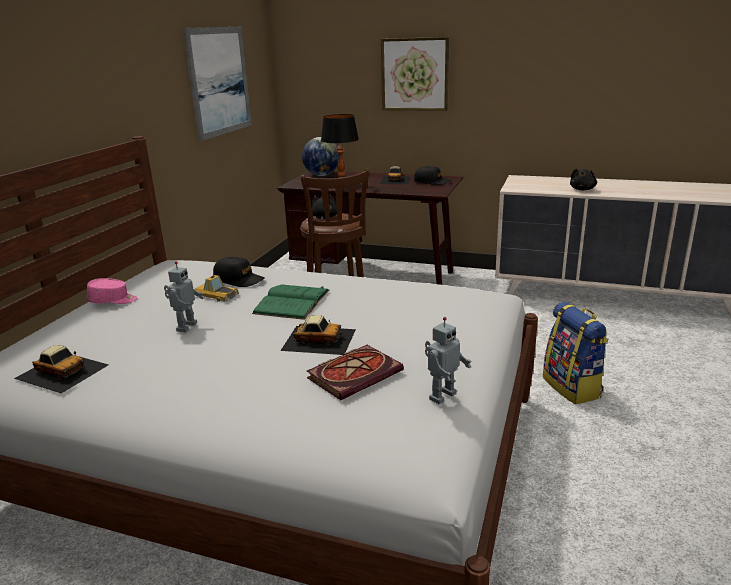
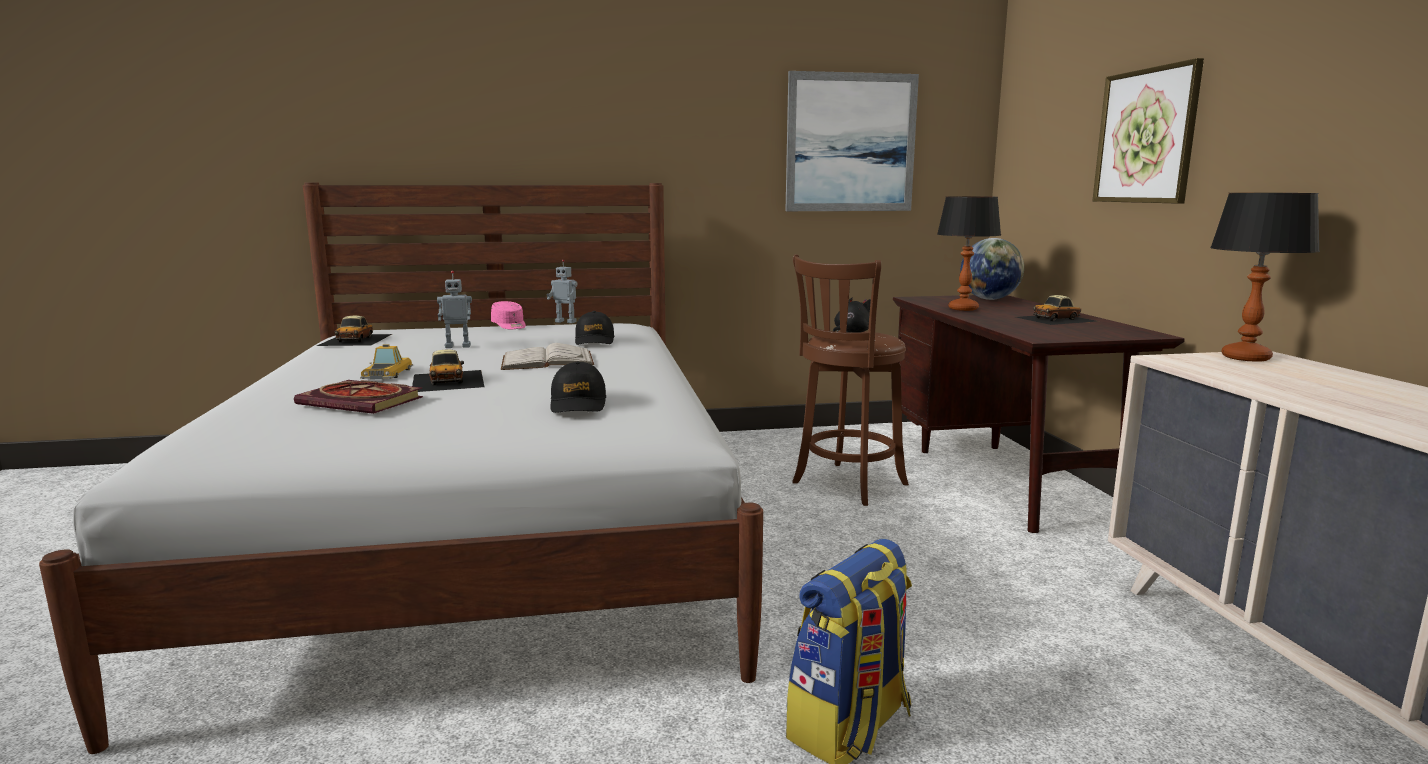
camera: 60 degrees right, 10 degrees down
toy car [195,275,239,302] -> toy car moved to [360,344,413,379]
green book [252,284,329,320] -> white book [501,343,594,370]
black cap [414,166,451,185] -> black cap moved to [550,361,606,413]
toy robot [425,317,471,404] -> toy robot moved to [547,260,577,323]
black plush toy [570,169,597,190] -> none
none -> table lamp [1210,193,1320,362]

